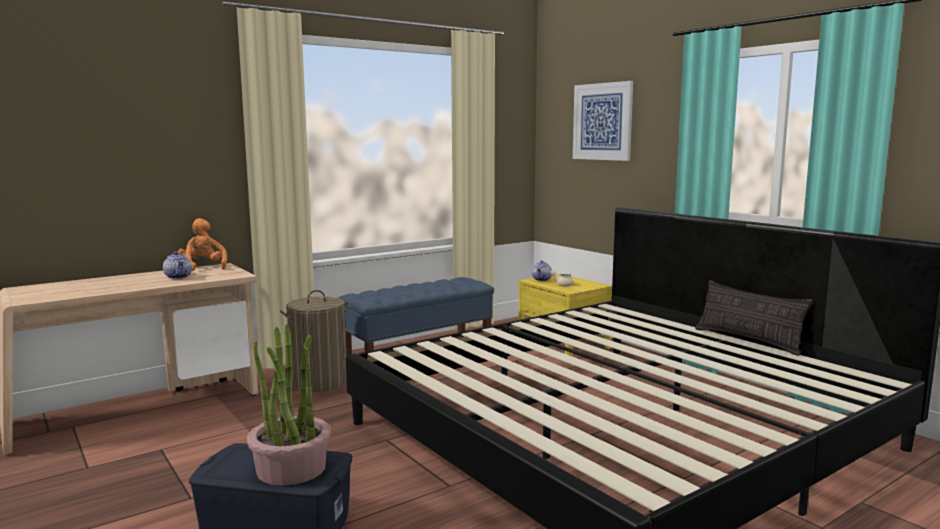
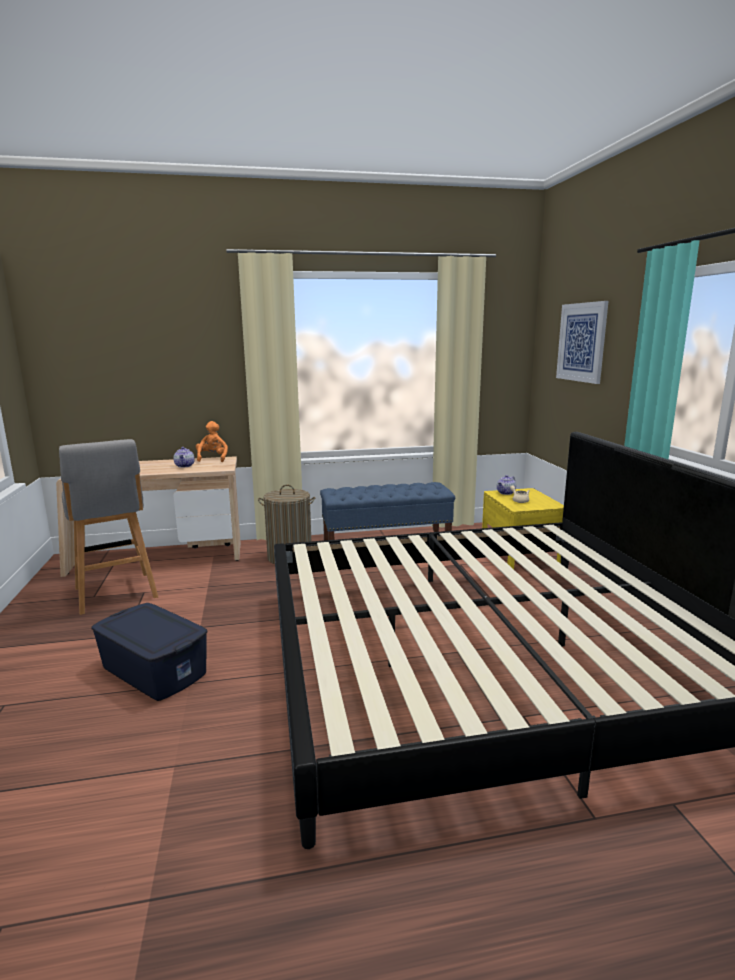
camera: 25 degrees right, 5 degrees up
potted plant [247,324,331,486] -> none
pillow [696,280,813,356] -> none
none -> grey stool [59,439,158,615]

